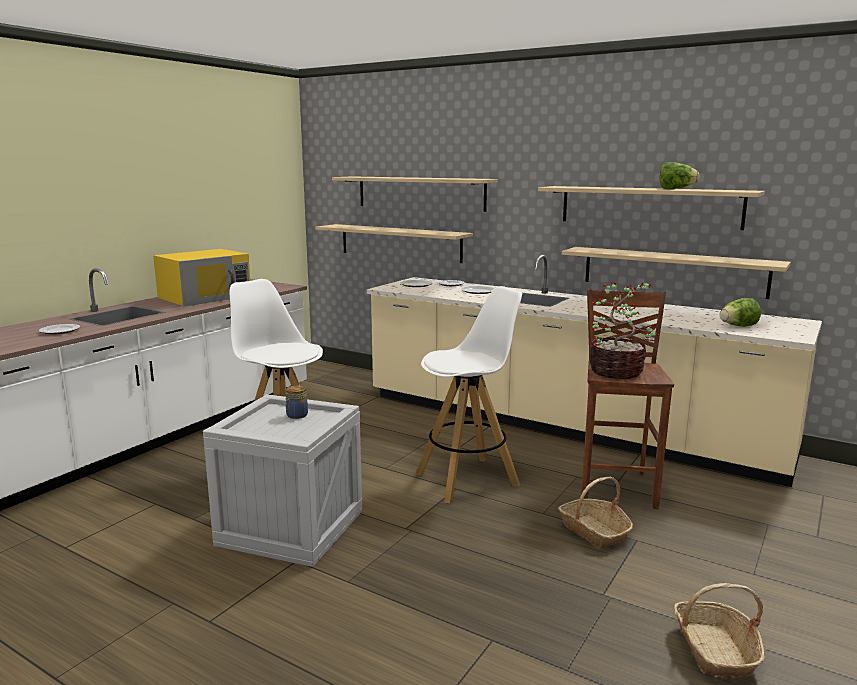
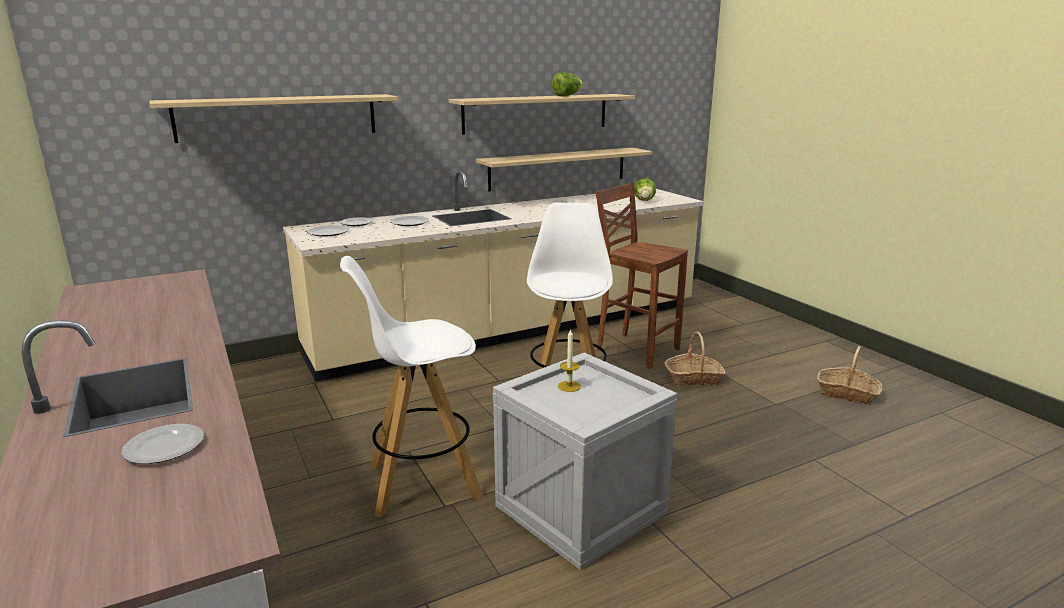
camera: 60 degrees left, 5 degrees up
yellow microwave [153,249,250,307] -> none
jar [285,385,308,419] -> candle [558,329,581,392]
shelf [315,224,473,263] -> none
potted plant [590,281,659,379] -> none

